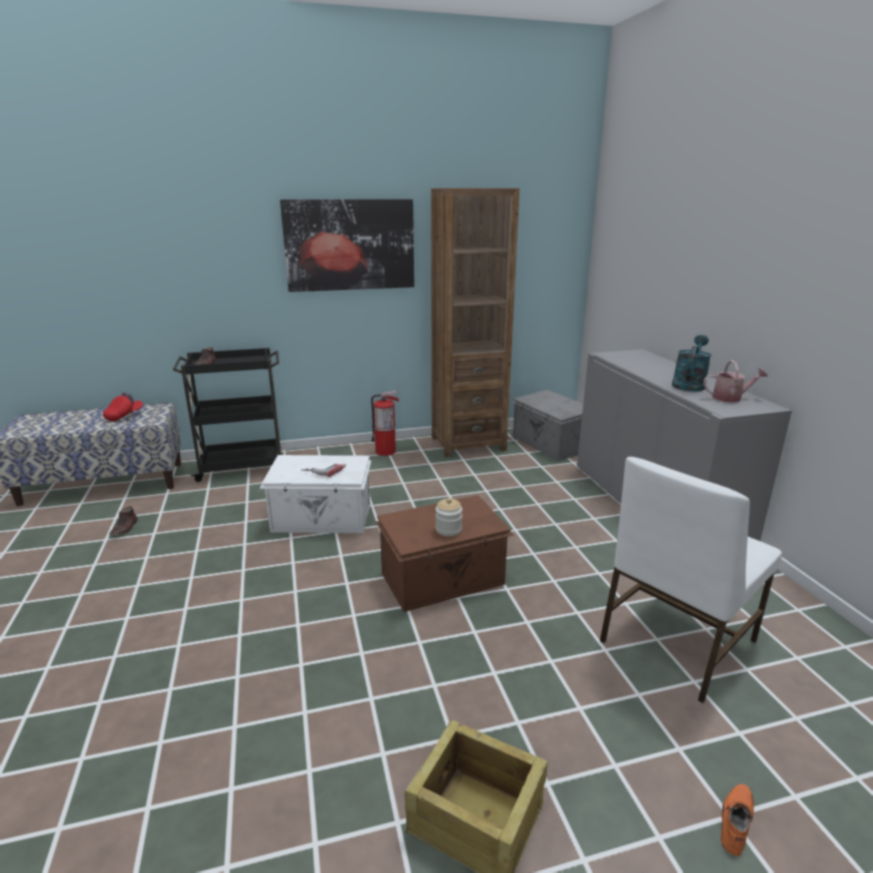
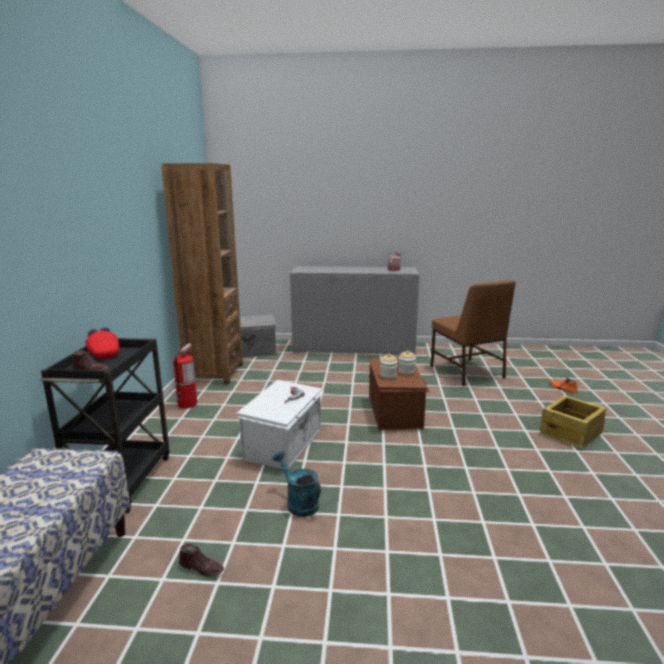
camera: 70 degrees left, 5 degrees down
red cap [103,392,143,421] -> red cap moved to [85,327,120,359]
picture [280,199,414,292] -> none
white chair [600,457,782,703] -> brown chair [431,280,516,386]
turquoise watering can [672,335,712,391] -> turquoise watering can moved to [273,451,321,517]
none -> jar [380,354,398,379]

